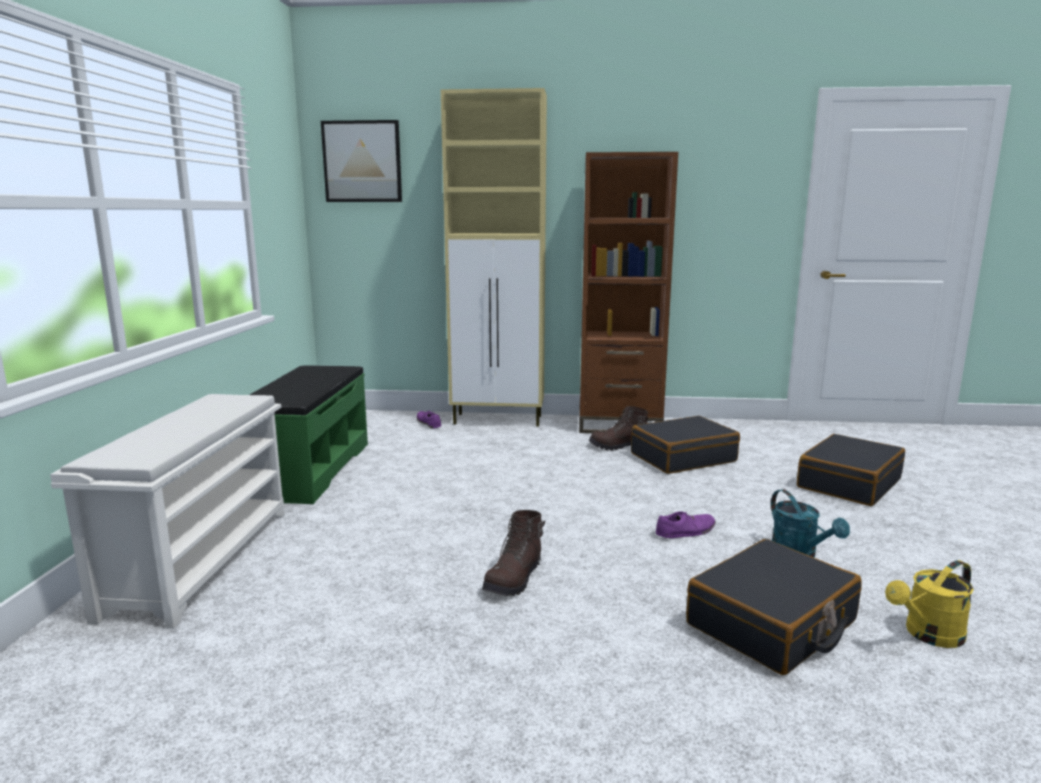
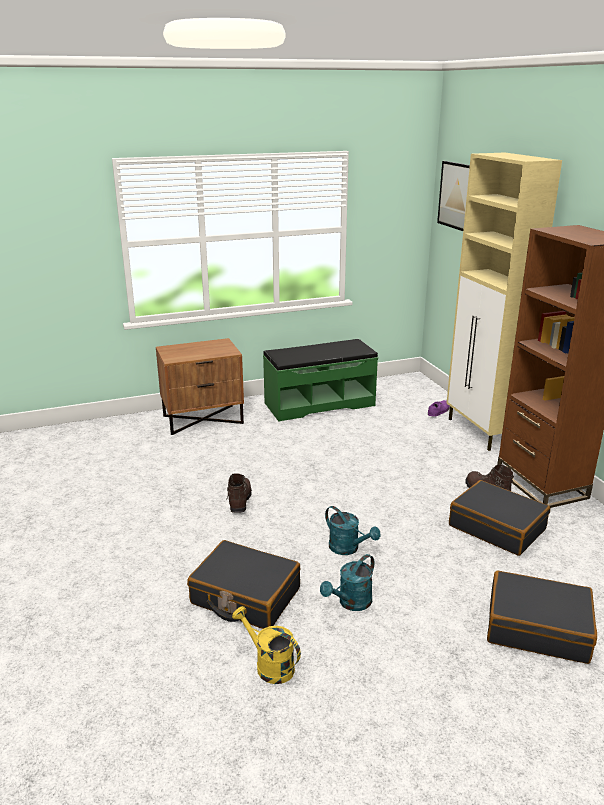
camera: 65 degrees right, 10 degrees up
white shoe rack [50,394,285,629] -> brown nightstand [156,338,244,435]
brown boot [482,510,545,596] -> brown boot turned 90 degrees clockwise [226,473,252,513]
purple shoe [656,511,715,538] -> turquoise watering can [325,506,380,555]

